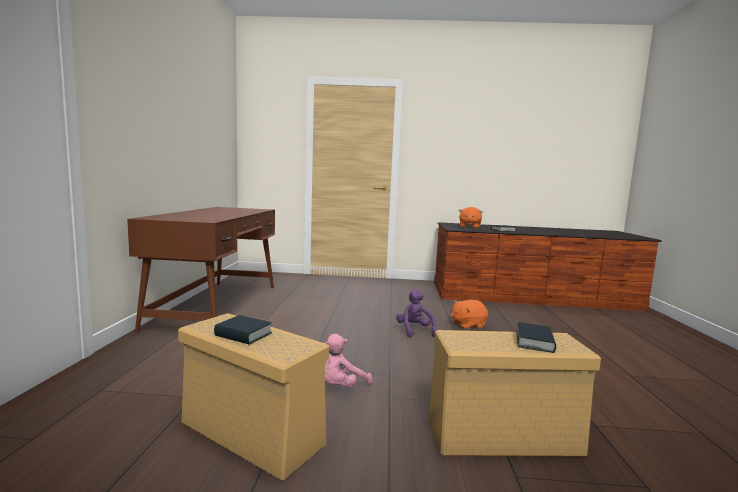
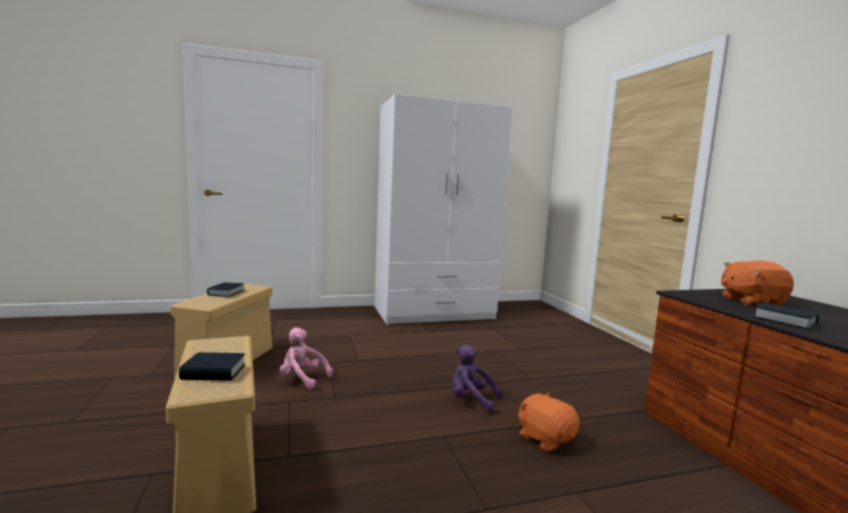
camera: 70 degrees right, 0 degrees up
brown desk [127,207,275,333] -> white wardrobe [374,94,512,325]
purple plush toy [396,289,437,337] -> purple plush toy turned 120 degrees counterclockwise [452,345,503,412]

